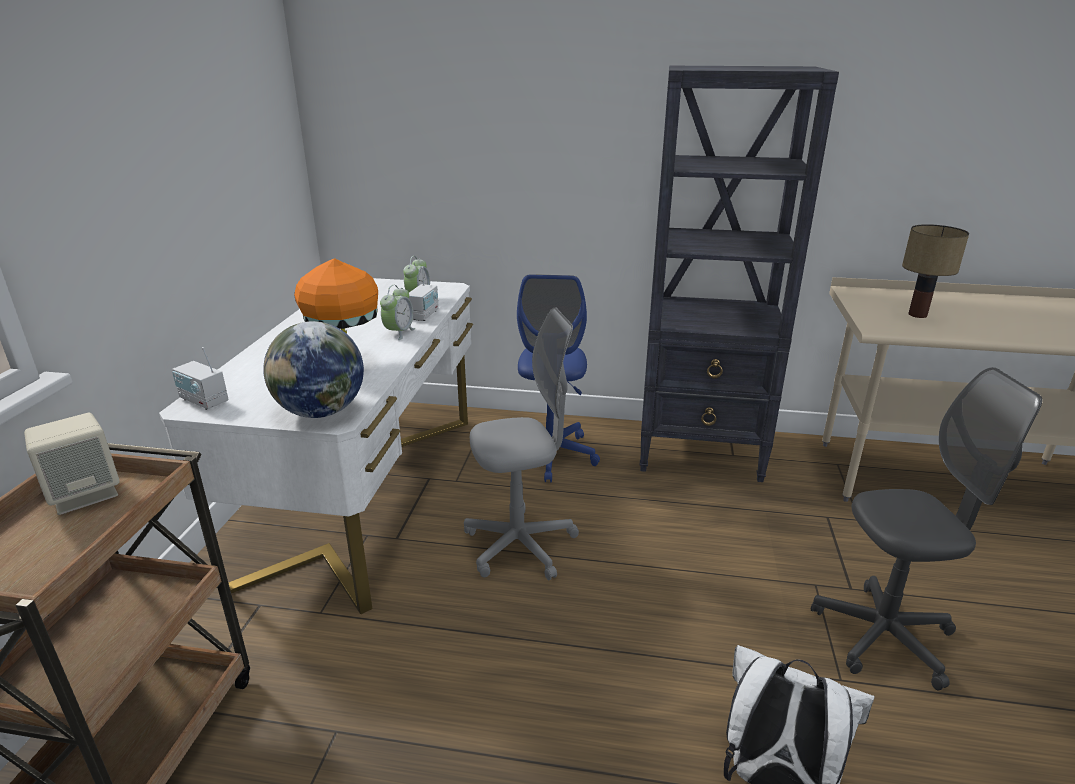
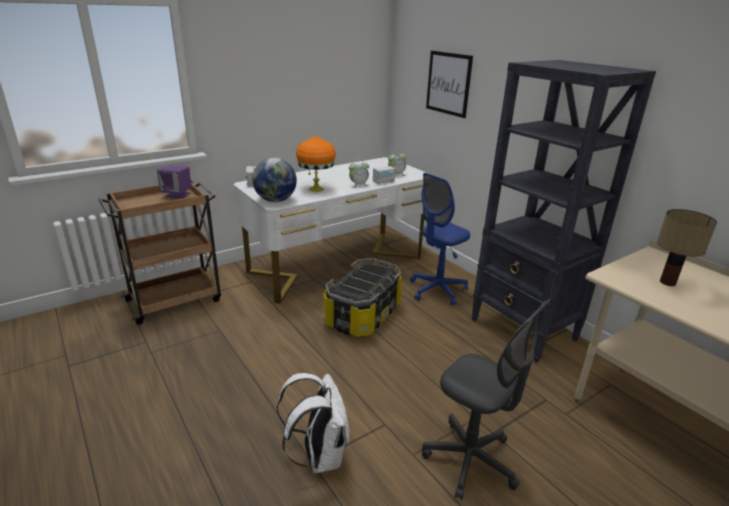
camera: 45 degrees right, 0 degrees up
beige speaker [24,413,120,515] -> purple speaker [157,165,191,199]
grey office chair [464,308,579,580] -> storage box [323,258,402,337]
none -> picture [426,51,473,118]

